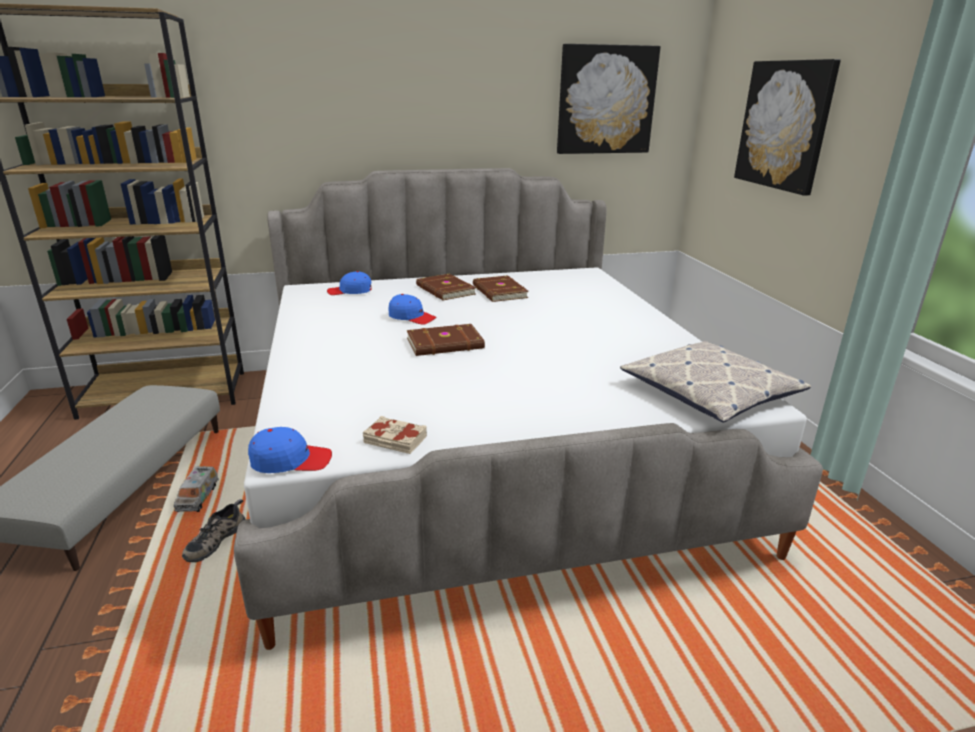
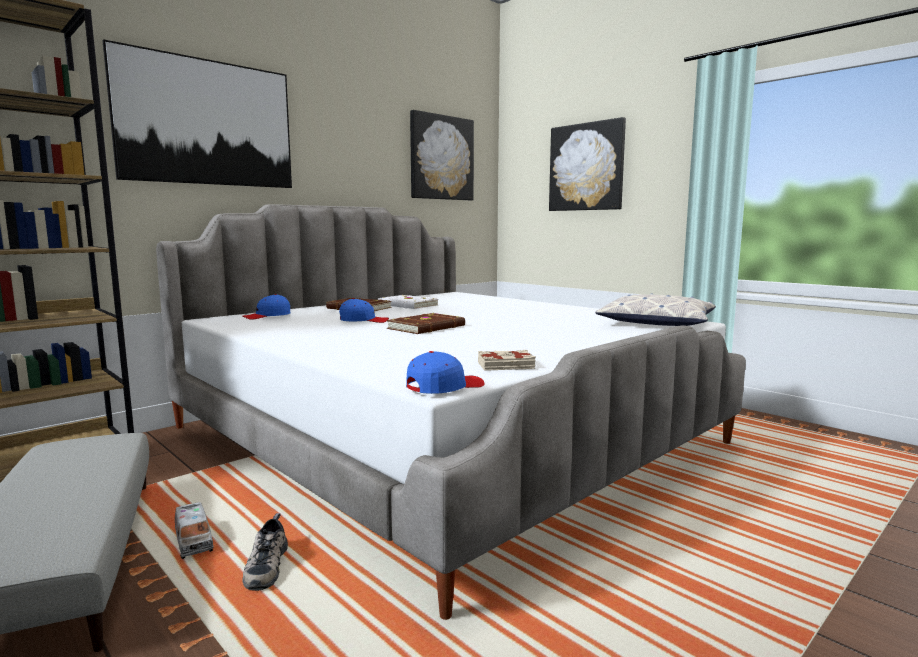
camera: 30 degrees left, 15 degrees down
brown book [473,275,529,302] -> white book [378,295,439,309]
none -> picture [102,39,292,188]

